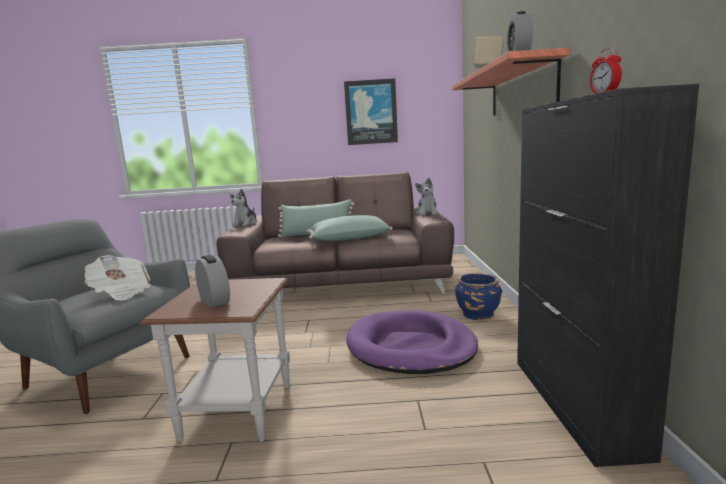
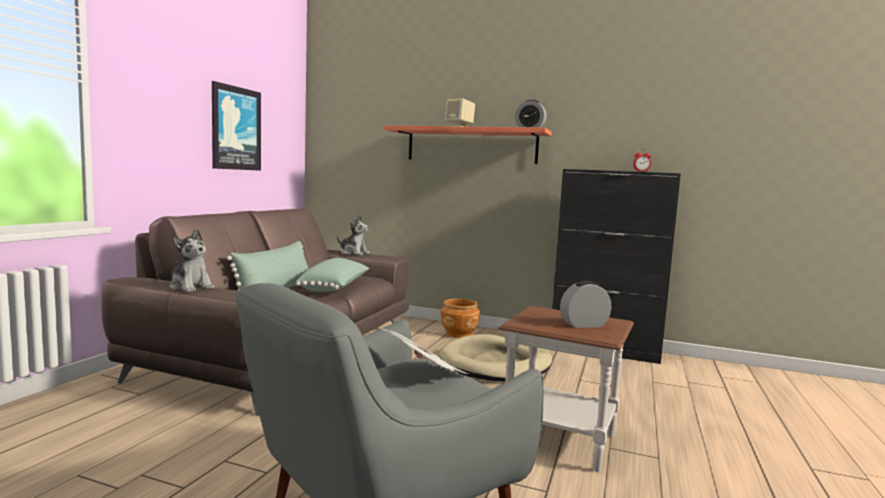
camera: 70 degrees left, 5 degrees down
purple dog bed [346,311,478,374] -> beige dog bed [439,334,552,381]
blue planter [455,273,503,320] -> brown planter [441,299,480,338]

